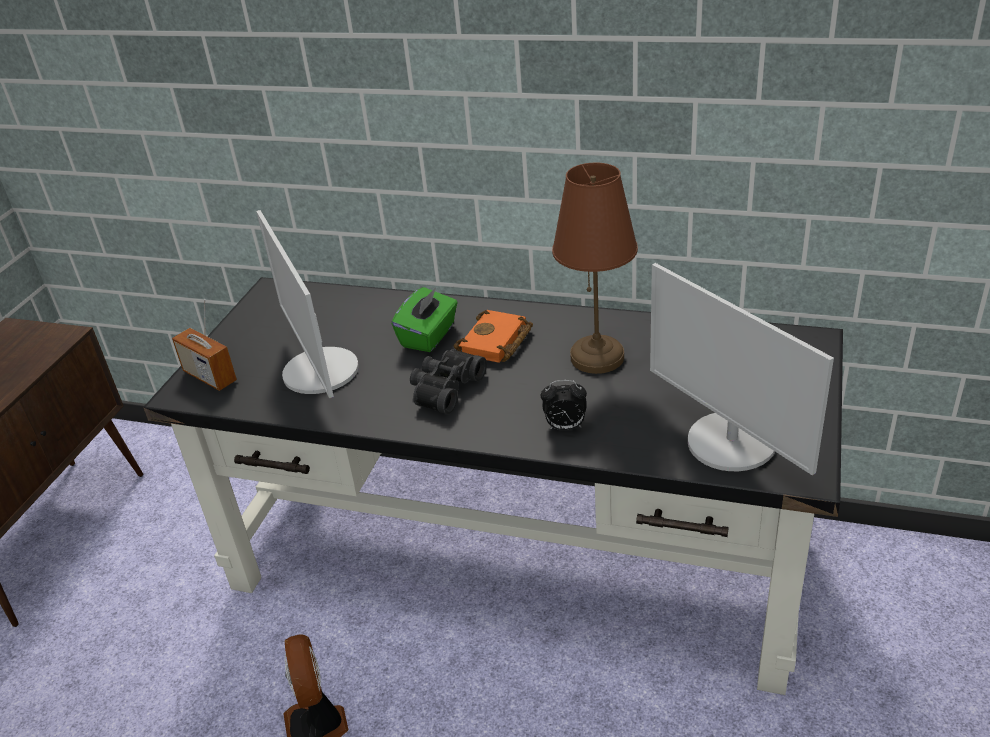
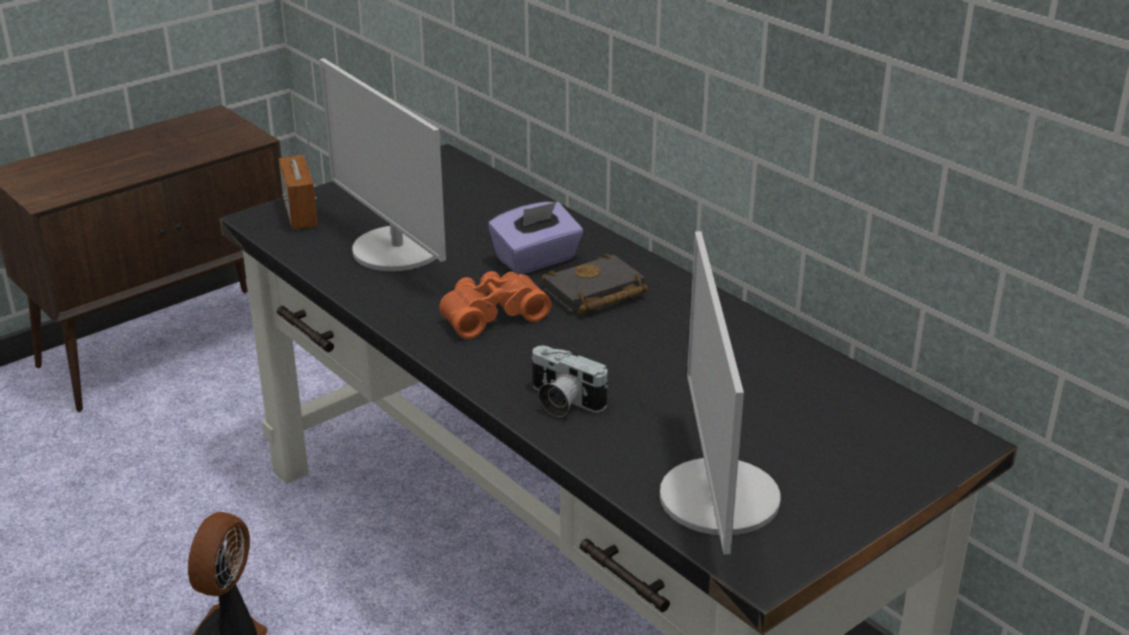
camera: 30 degrees right, 5 degrees down
monitor [256,210,359,398] -> monitor turned 45 degrees counterclockwise [319,58,446,271]
green tissue box [392,287,458,352] -> purple tissue box [488,202,583,275]
black binoculars [410,349,487,414] -> orange binoculars [439,271,551,339]
orange book [454,310,533,363] -> black book [542,253,648,314]
alarm clock [541,380,587,430] -> camera [532,346,608,417]
brown table lamp [552,162,638,374] -> none

